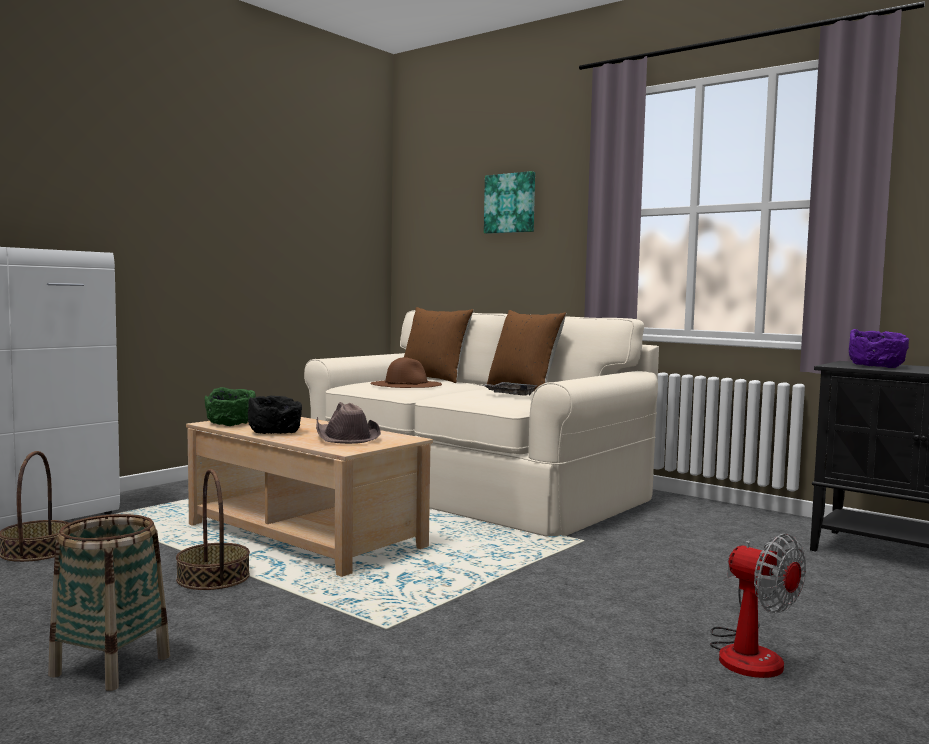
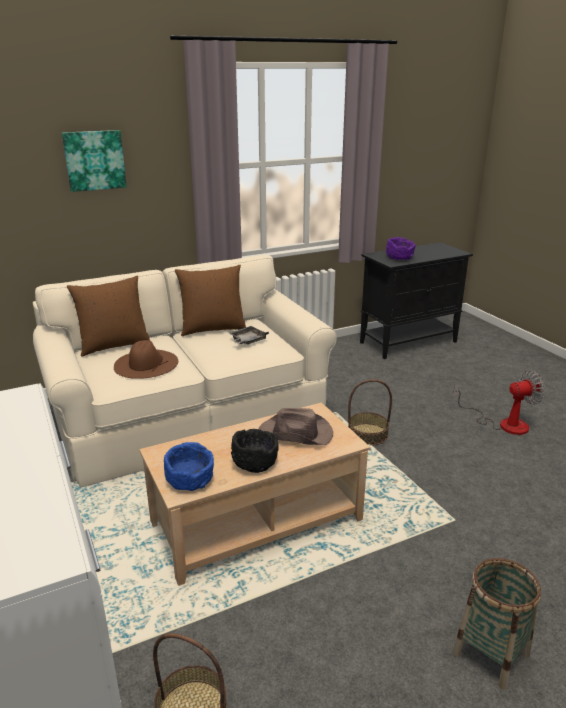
camera: 65 degrees left, 20 degrees up
basket [176,469,250,590] -> basket moved to [348,379,392,445]
green bowl [205,387,256,426] -> blue bowl [164,442,214,491]

